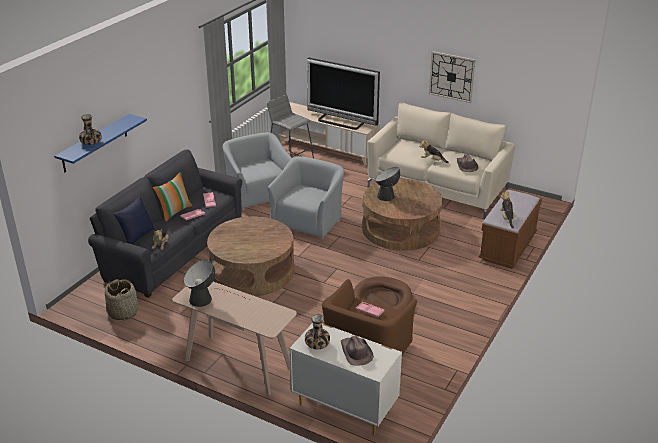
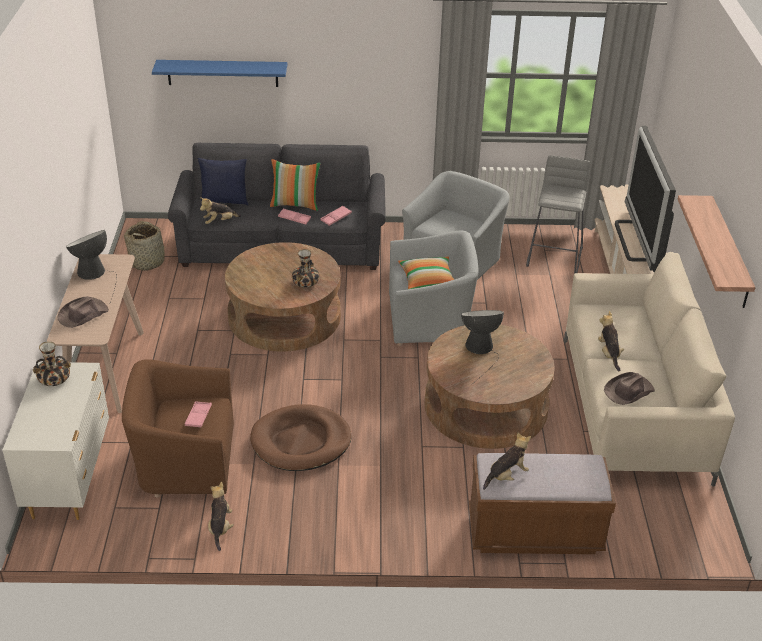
camera: 60 degrees right, 5 degrees up
vase [79,114,102,145] -> vase moved to [292,249,319,287]
brown hat [341,336,374,365] -> brown hat moved to [58,296,109,328]
wall clock [429,51,476,103] -> shelf [678,195,755,308]
none -> plush toy [208,482,234,551]
none -> pillow [398,257,454,289]

